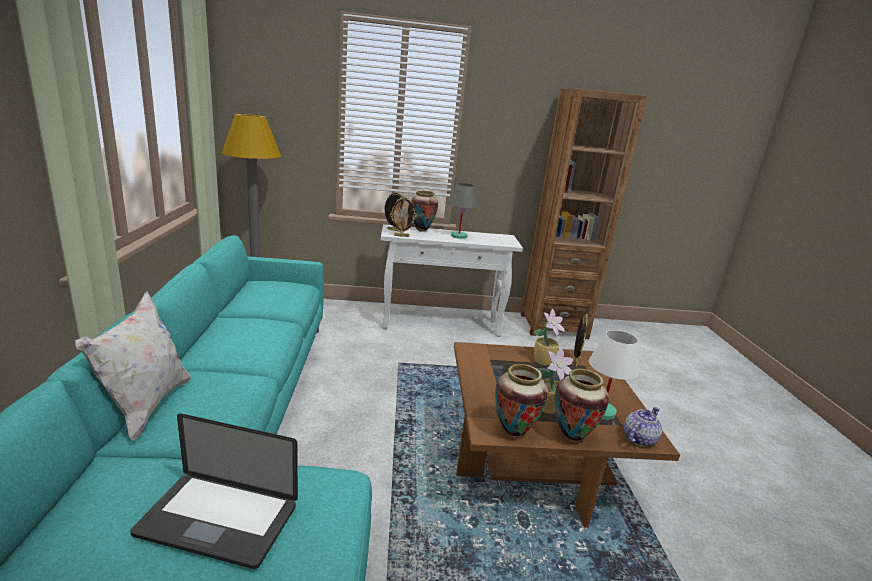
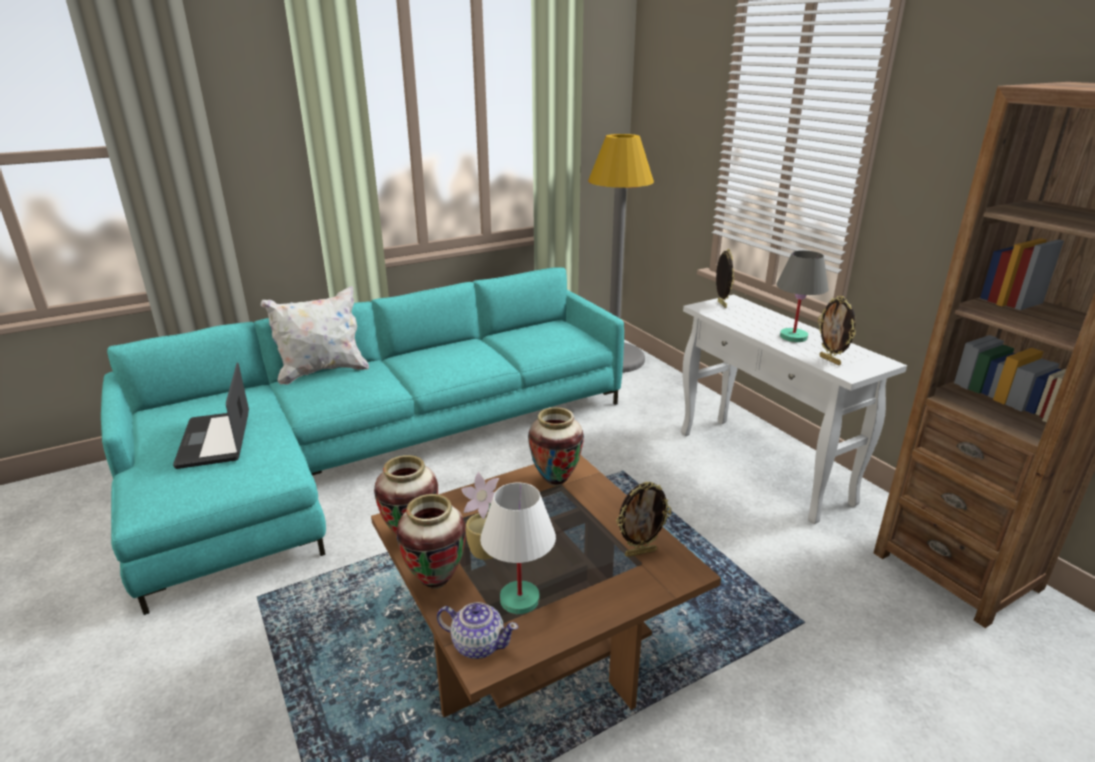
camera: 65 degrees right, 5 degrees up
picture frame [390,196,417,237] -> picture frame moved to [818,296,856,365]
vase [411,190,438,232] -> vase moved to [528,407,584,486]
potted plant [533,309,565,366] -> none

